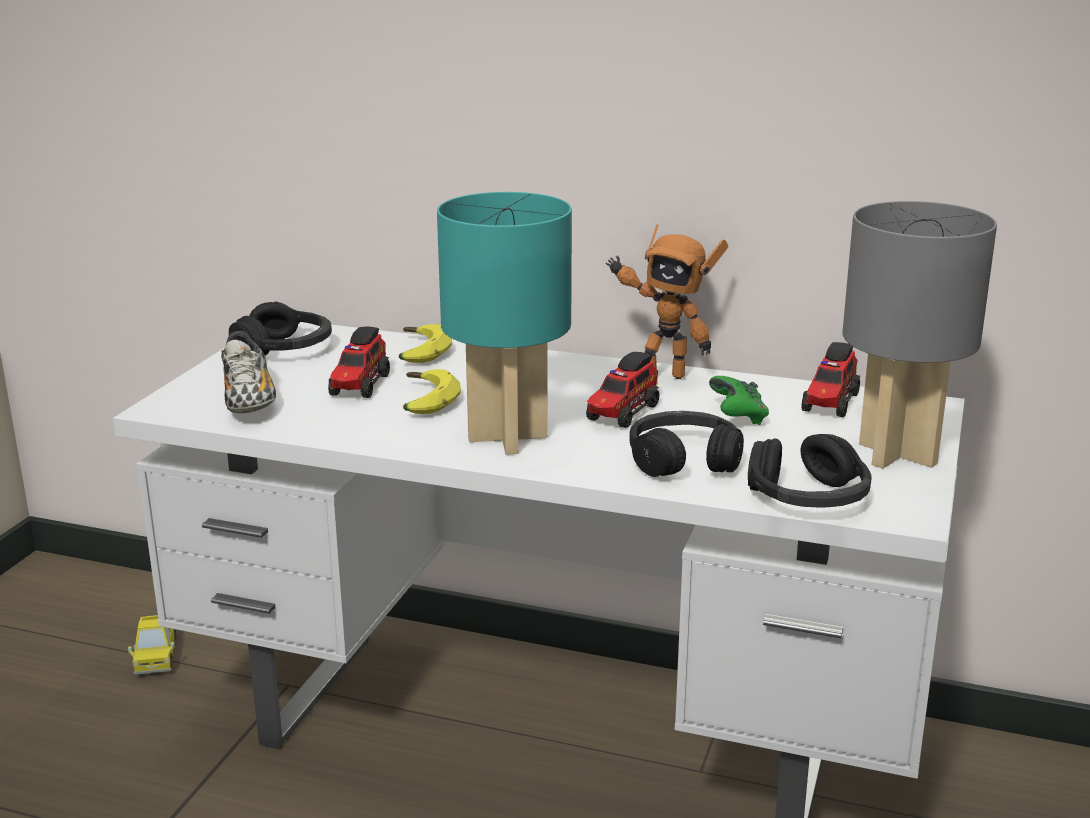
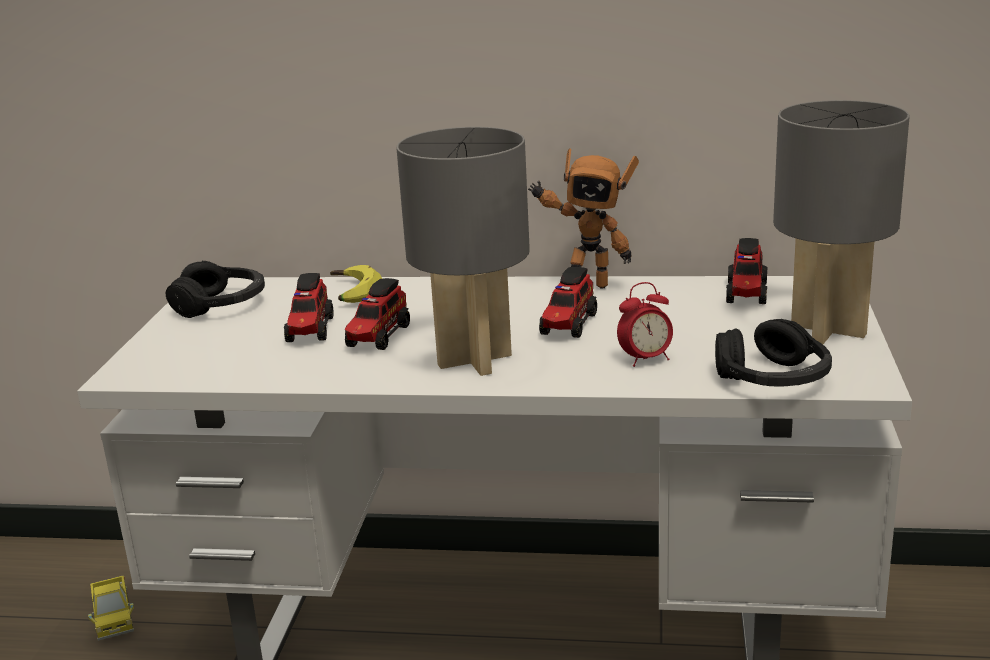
camera: 10 degrees left, 0 degrees up
shoe [221,331,276,413] -> none
banana [403,369,461,414] -> toy truck [345,278,410,350]
turquoise table lamp [437,192,572,455] -> grey table lamp [396,127,530,376]
black headphones [629,411,744,477] -> alarm clock [617,282,673,367]
green game controller [709,376,769,425] -> none

